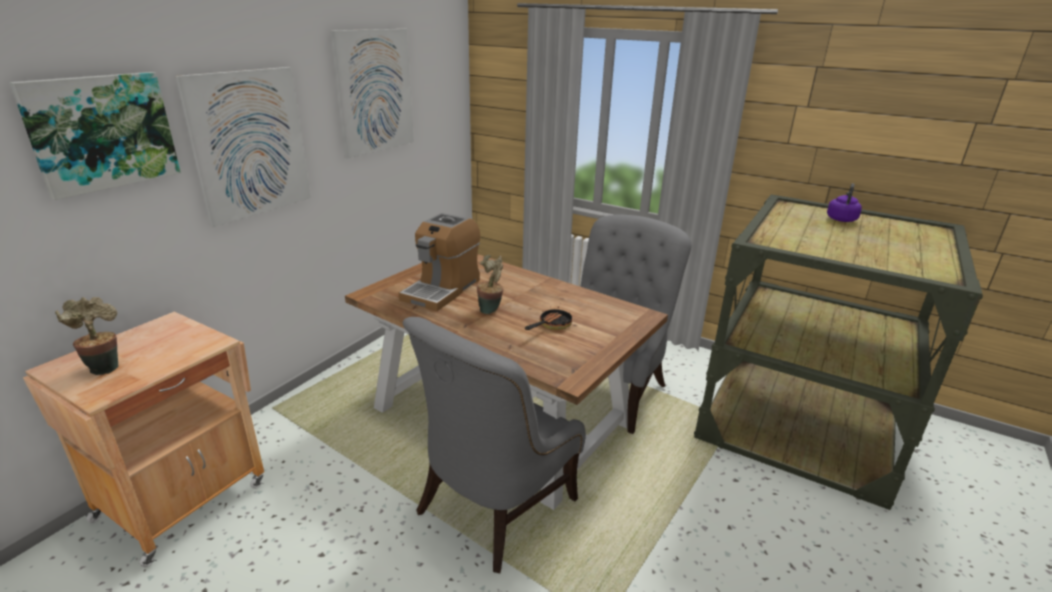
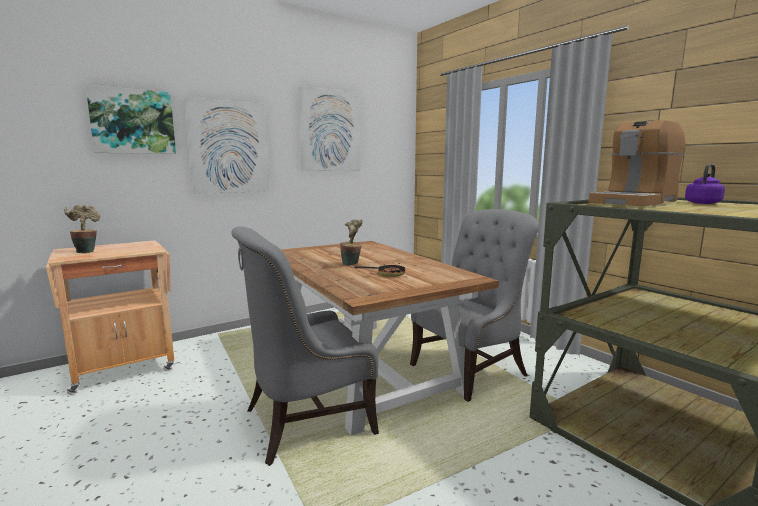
camera: 25 degrees right, 15 degrees down
coffee machine [399,213,480,311] -> coffee machine moved to [589,120,686,206]

